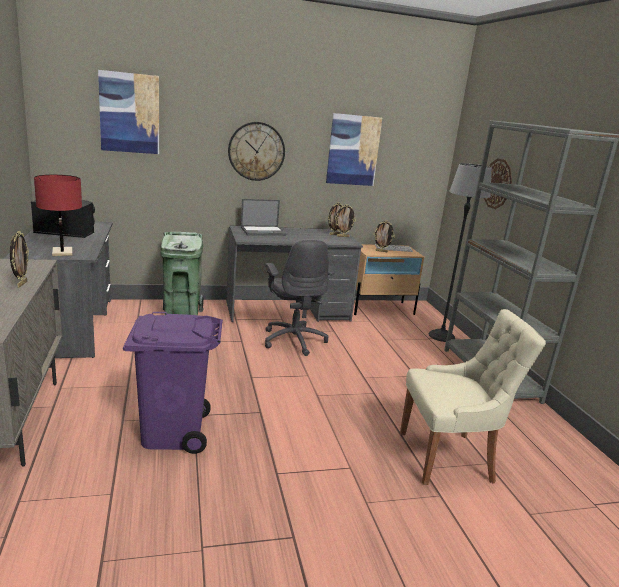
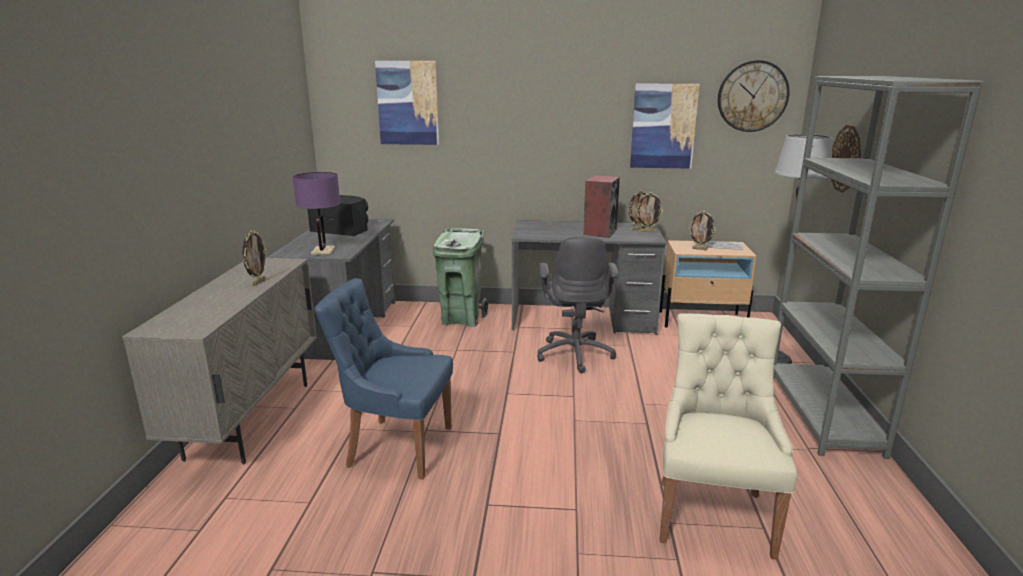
camera: 20 degrees right, 0 degrees up
red table lamp [34,175,82,256] -> purple table lamp [293,172,340,255]
purple trash can [123,312,223,454] -> blue chair [314,278,453,479]
wall clock [228,122,285,181] -> wall clock moved to [718,60,790,132]
laptop [241,199,286,236] -> none
beige chair [400,309,546,485] -> beige chair turned 90 degrees counterclockwise [660,313,797,560]
none -> speaker [583,175,620,238]

